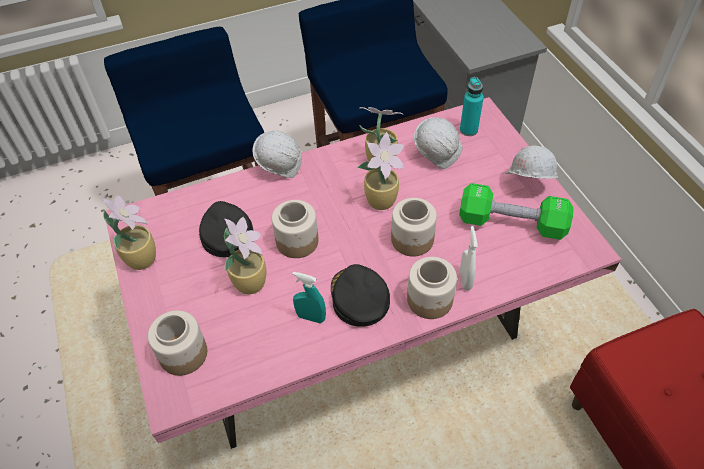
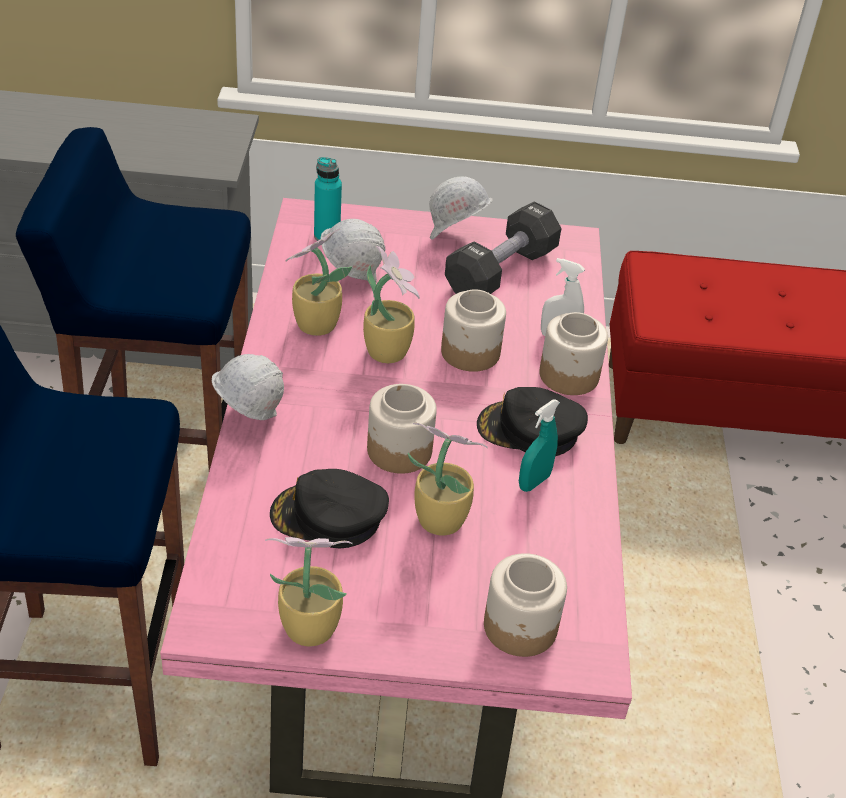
camera: 70 degrees left, 10 degrees down
green dumbbell [459,183,574,240] -> black dumbbell [445,201,561,294]

